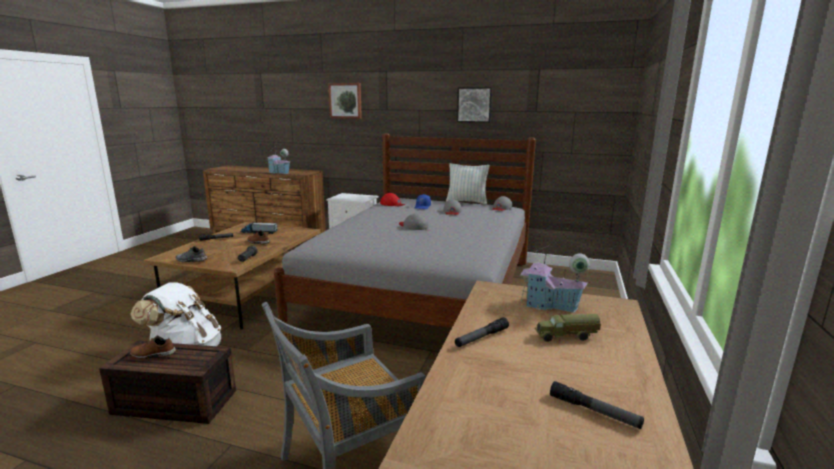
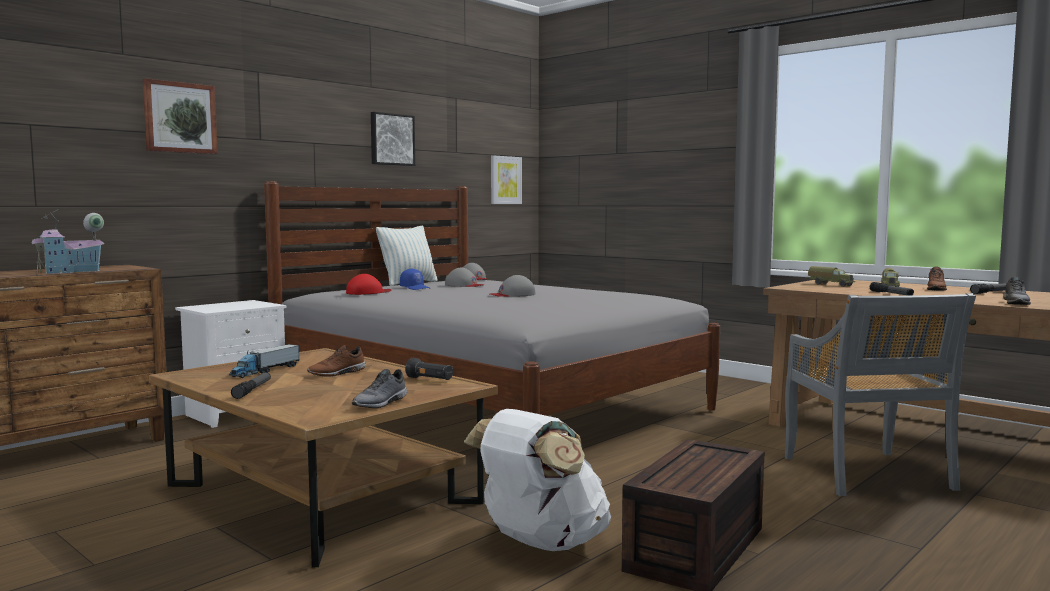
camera: 65 degrees left, 10 degrees down
brown shoe [130,335,176,359] -> brown shoe moved to [927,267,947,291]
toy house [520,246,589,313] -> toy truck [808,266,855,287]
none -> picture [491,155,522,204]
none -> grey shoe [1003,277,1031,305]

